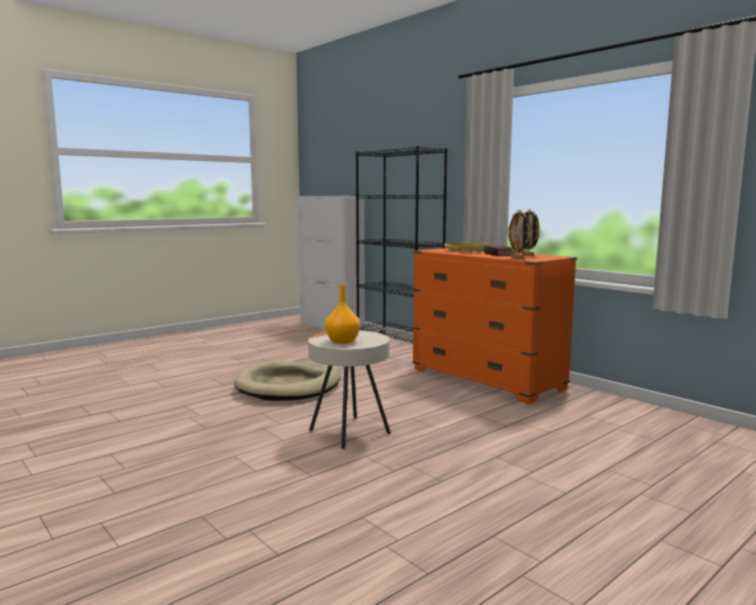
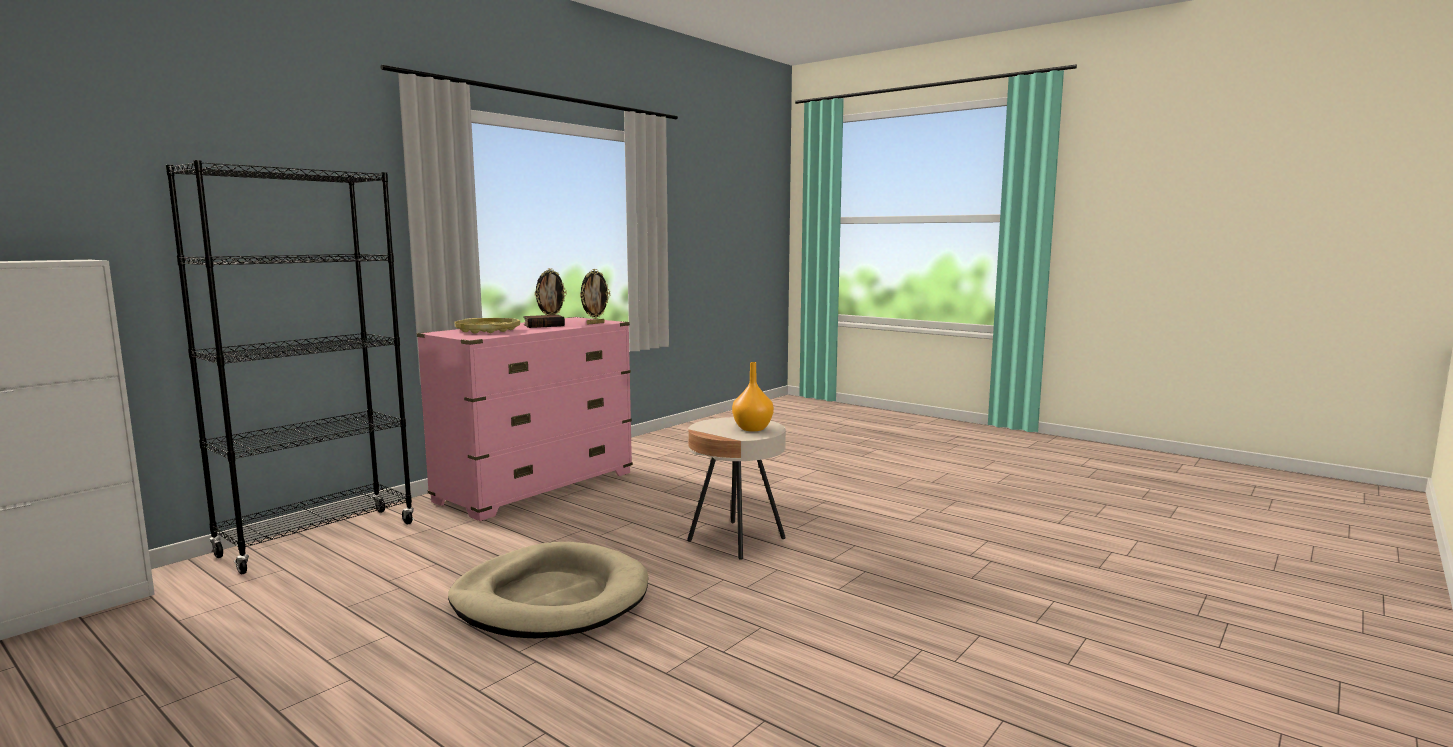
camera: 100 degrees left, 0 degrees up
orange dresser [412,248,577,404] -> pink dresser [417,317,633,521]

